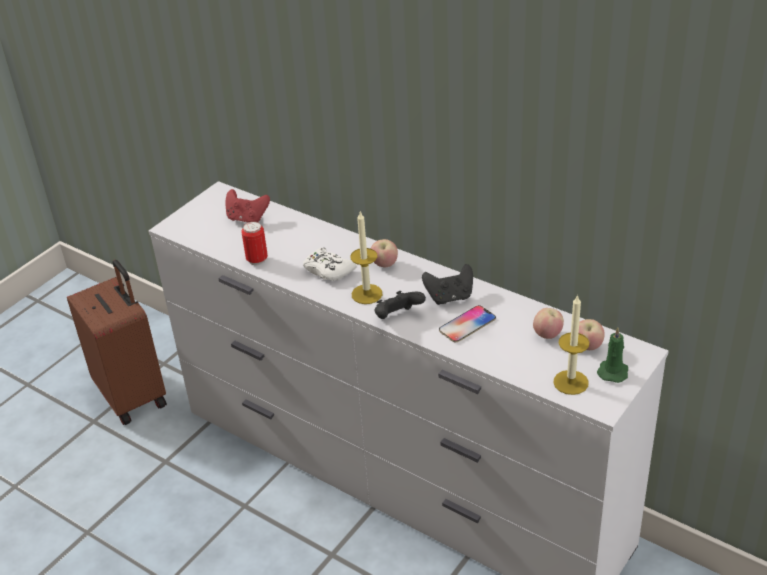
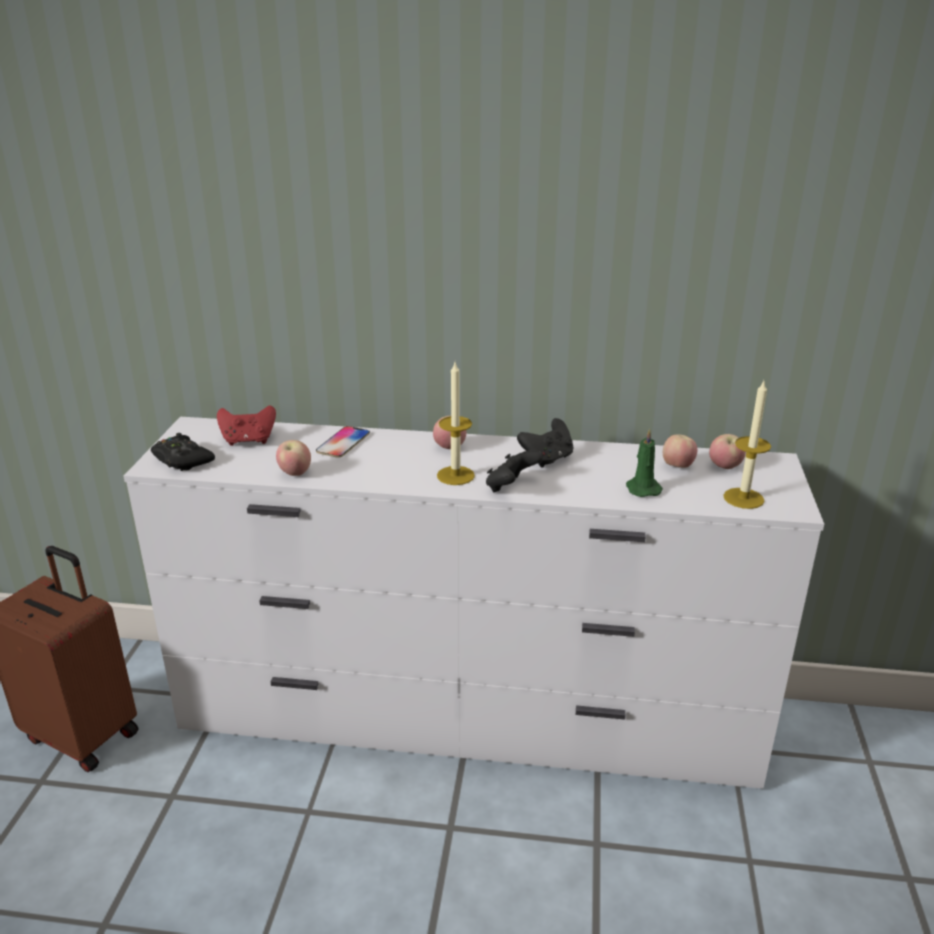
camera: 30 degrees left, 10 degrees down
can [241,221,268,265] -> apple [276,440,311,476]
white game controller [303,247,357,281] -> none
phone [439,305,496,342] -> phone moved to [316,426,370,458]
green candle [597,328,628,383] -> green candle moved to [626,429,663,497]
none -> black game controller [151,433,215,471]

